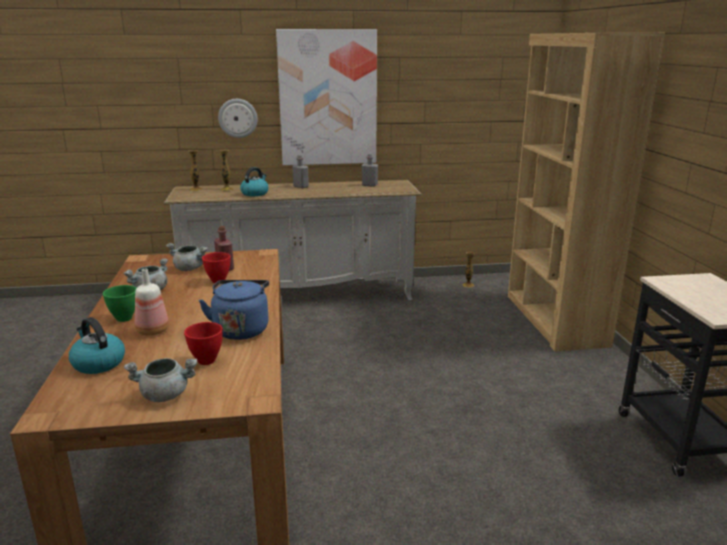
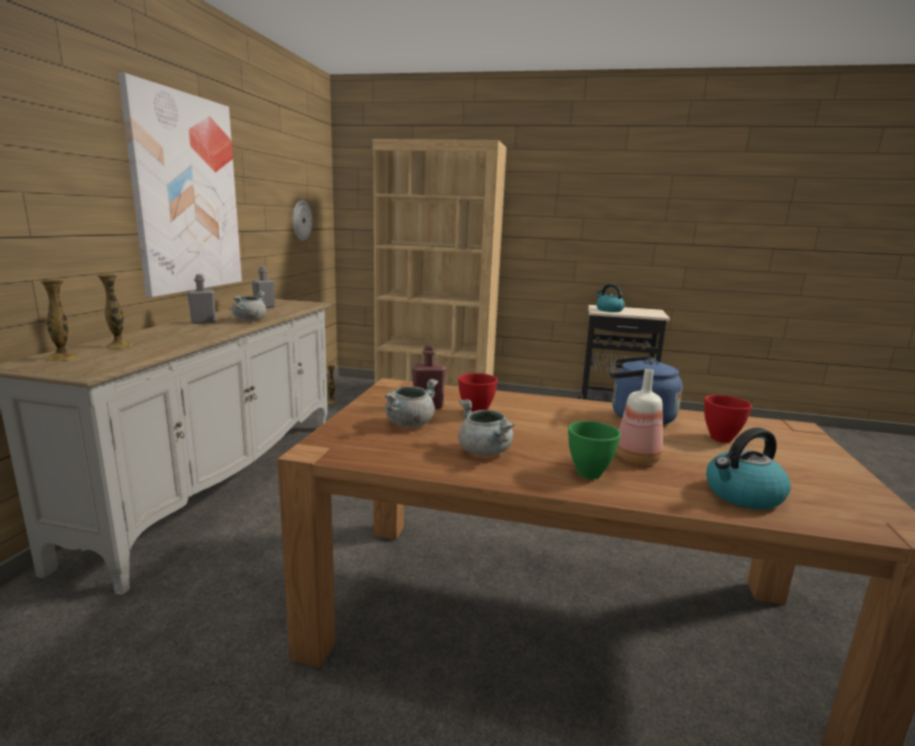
camera: 70 degrees left, 5 degrees down
grey cooking pot [124,358,197,402] -> grey cooking pot moved to [231,291,266,321]
wall clock [218,99,258,138] -> wall clock moved to [292,200,312,241]
kettle [240,167,269,196] -> kettle moved to [596,284,625,312]

